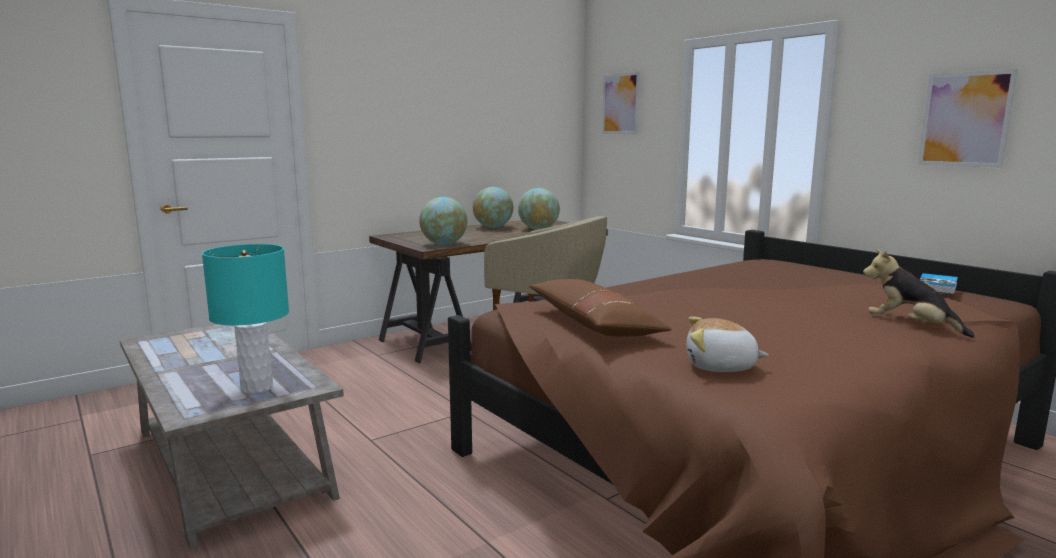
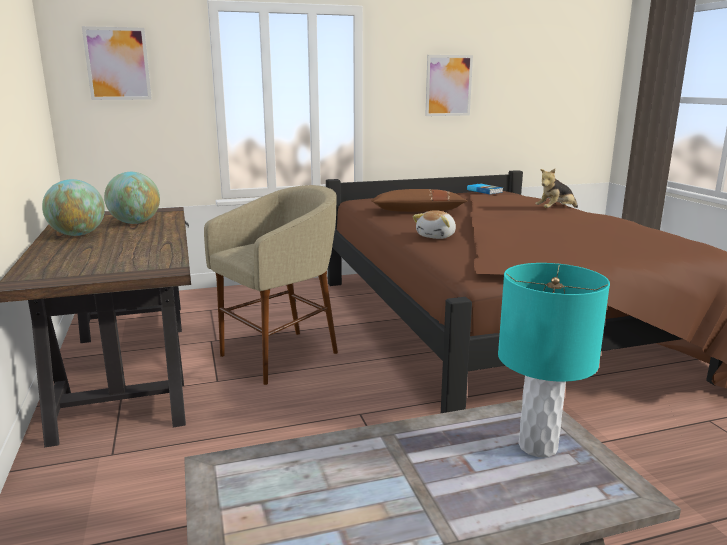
camera: 70 degrees left, 5 degrees up
globe [419,197,468,245] -> none
brown pillow [529,279,672,337] -> brown pillow moved to [371,189,467,212]
plush toy [686,317,768,372] -> plush toy moved to [413,210,456,239]

